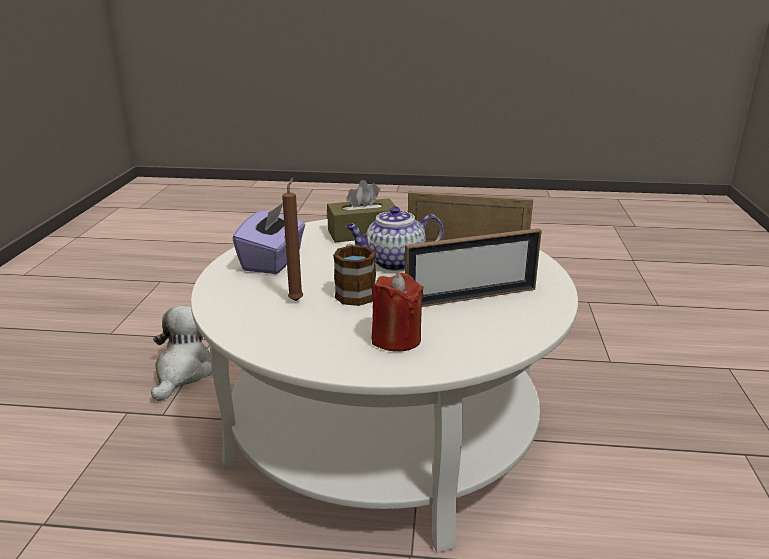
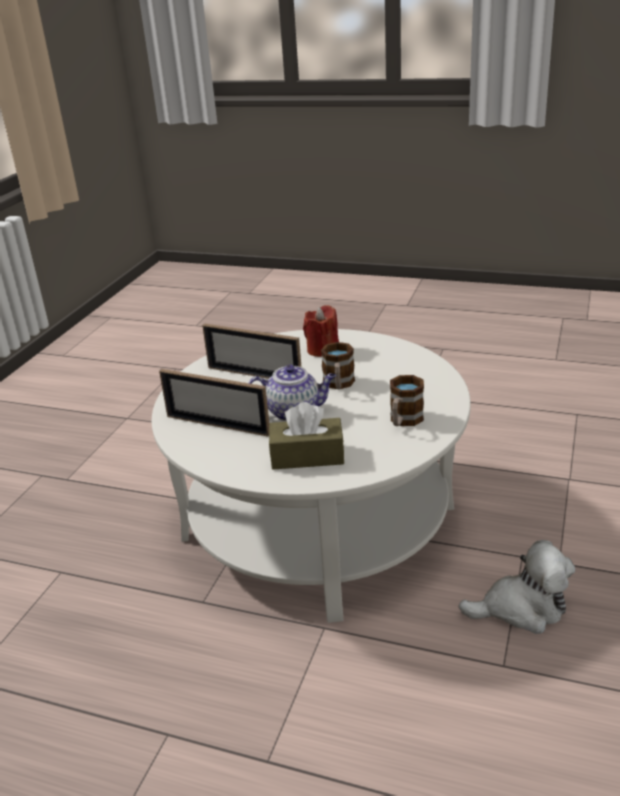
camera: 165 degrees left, 5 degrees up
plush toy [151,306,213,401] -> plush toy turned 120 degrees counterclockwise [459,540,575,634]
purple tissue box [233,203,305,274] -> mug [390,375,424,426]
brown candle [282,178,303,301] -> none
picture frame [405,228,542,307] -> picture frame turned 150 degrees counterclockwise [202,323,301,379]

